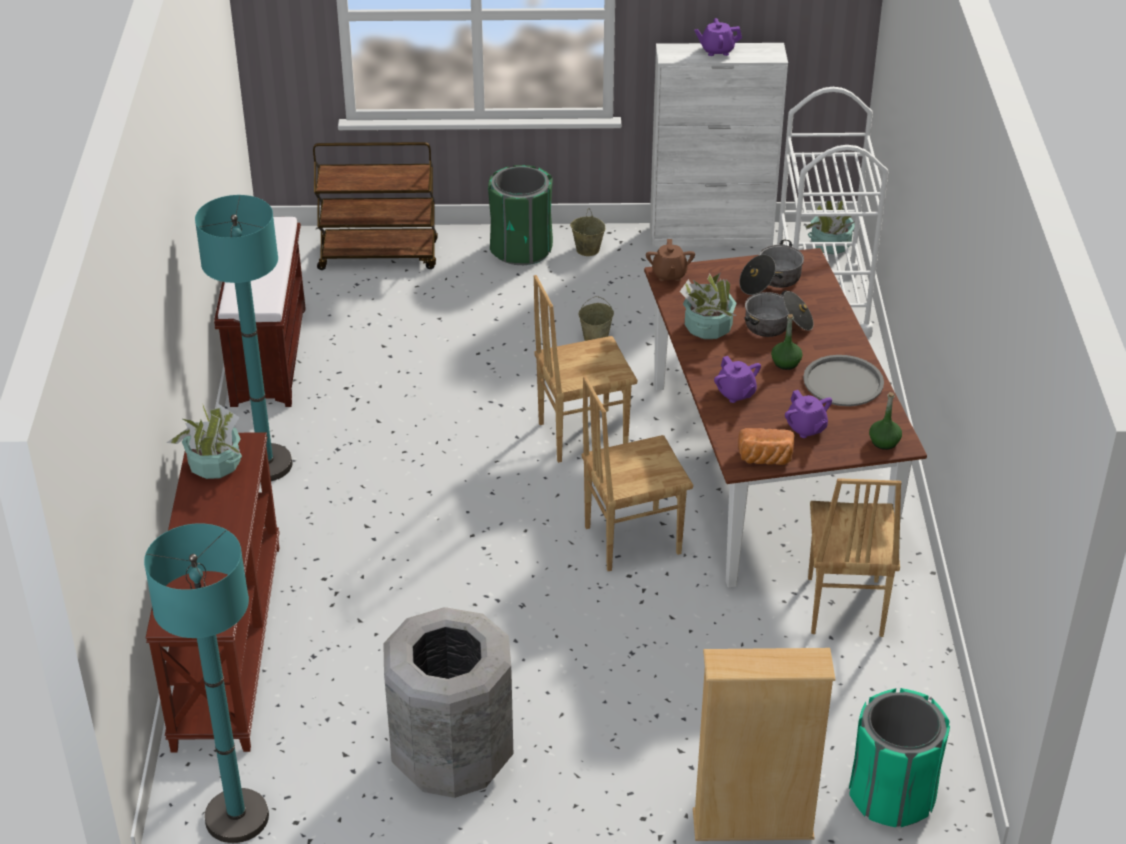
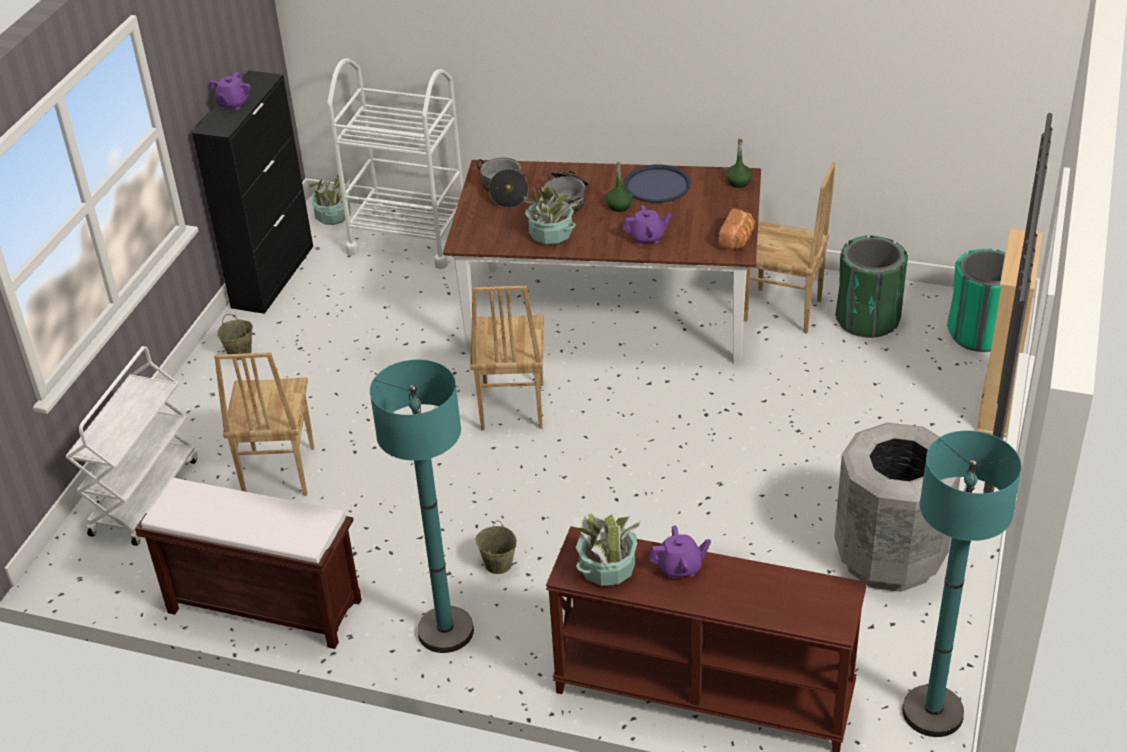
camera: 70 degrees left, 0 degrees up
brown cart [313,142,438,270] -> white cart [66,346,198,546]
green trash can [488,165,553,265] -> green trash can moved to [835,235,908,338]
beige bucket [579,296,614,341] -> beige bucket moved to [476,520,517,574]
brown chair [582,376,693,571] -> brown chair moved to [214,352,314,496]
brown teapot [646,239,695,281] -> none
white cabinet [650,43,788,248] -> black cabinet [192,71,313,314]
purple teapot [785,390,832,438] -> purple teapot moved to [649,525,711,579]
grey tray [803,355,884,406] -> blue tray [624,164,691,203]

